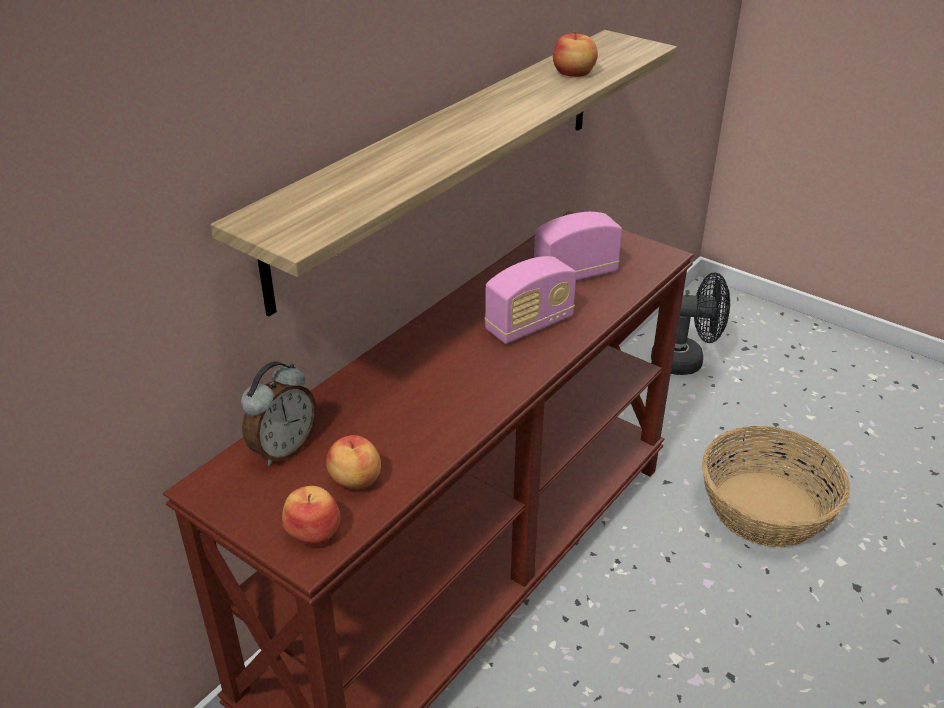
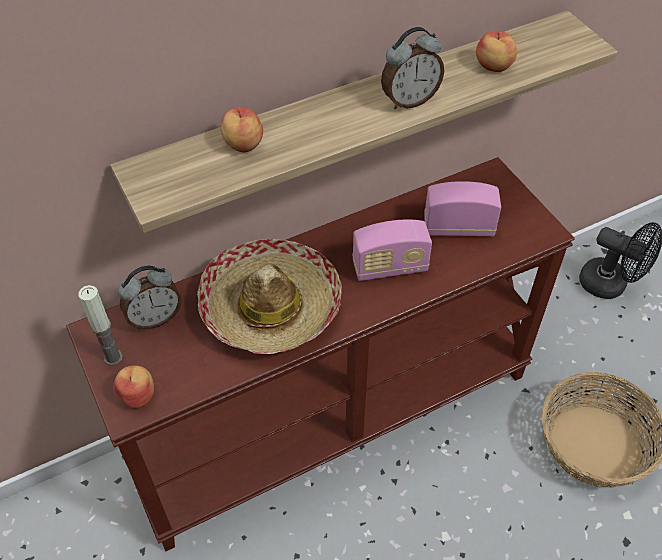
camera: 25 degrees right, 15 degrees up
apple [326,435,381,491] -> apple moved to [221,107,263,152]
none -> candle [78,285,123,366]
none -> hat [197,239,342,354]
none -> alarm clock [381,27,444,109]

